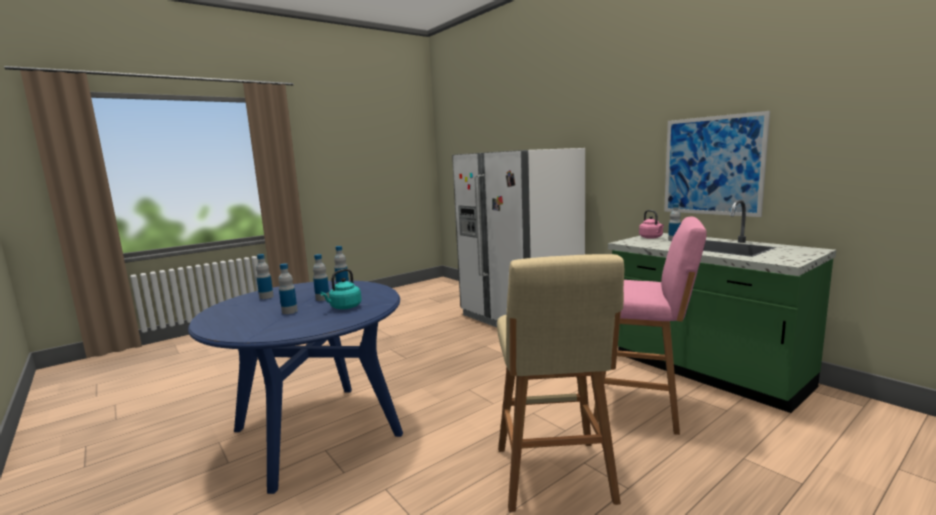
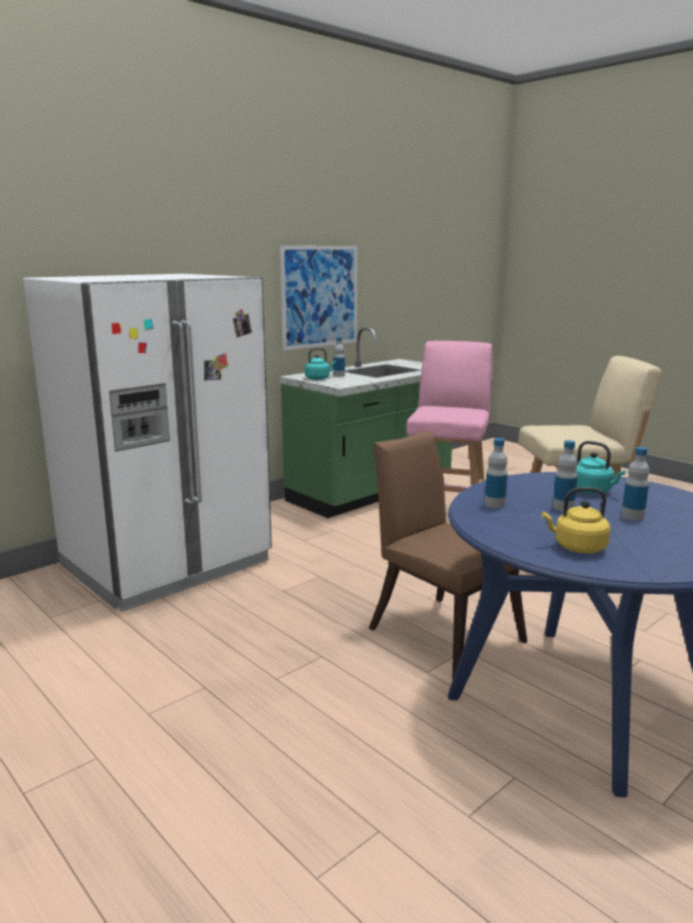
camera: 95 degrees left, 5 degrees up
bottle [256,254,274,299] -> yellow kettle [542,487,610,553]
pink kettle [639,210,664,239] -> turquoise kettle [305,348,336,380]
none -> brown chair [369,430,528,680]

